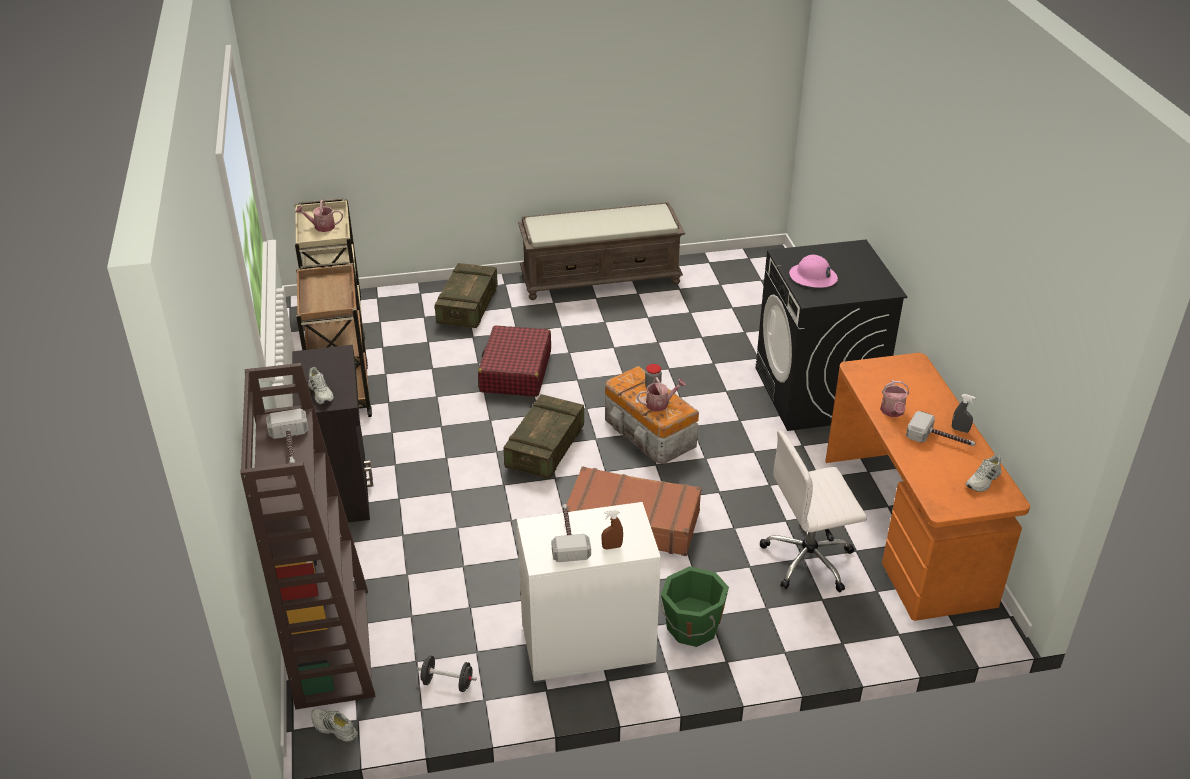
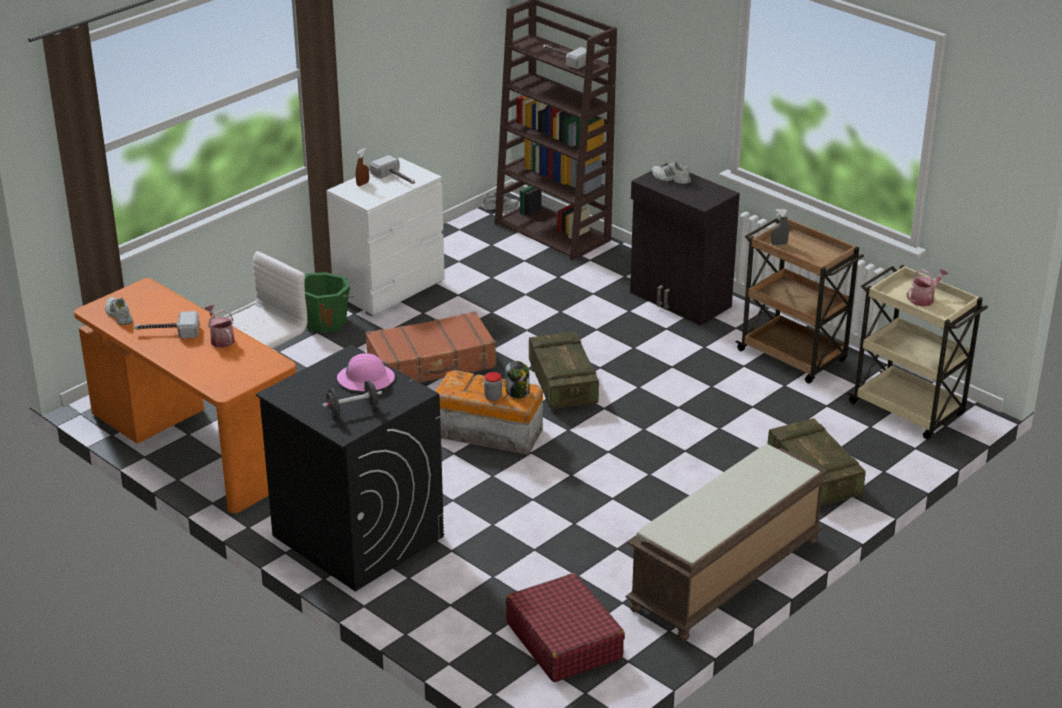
camera: 145 degrees right, 5 degrees down
black dumbbell [417,656,477,692] -> black dumbbell moved to [322,380,382,417]
red suitcase [478,325,551,397] -> red suitcase moved to [506,573,625,682]
watering can [637,377,686,412] -> none
grey spray bottle [952,394,976,433] -> grey spray bottle moved to [771,209,789,245]
white shoe [966,454,1002,492] -> white shoe turned 45 degrees counterclockwise [105,297,133,325]
none -> jar [505,361,529,398]

